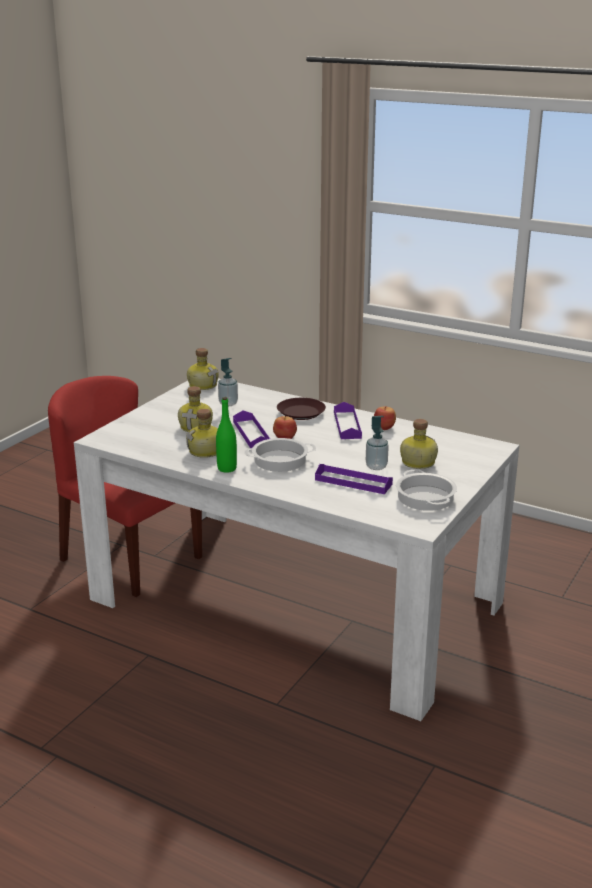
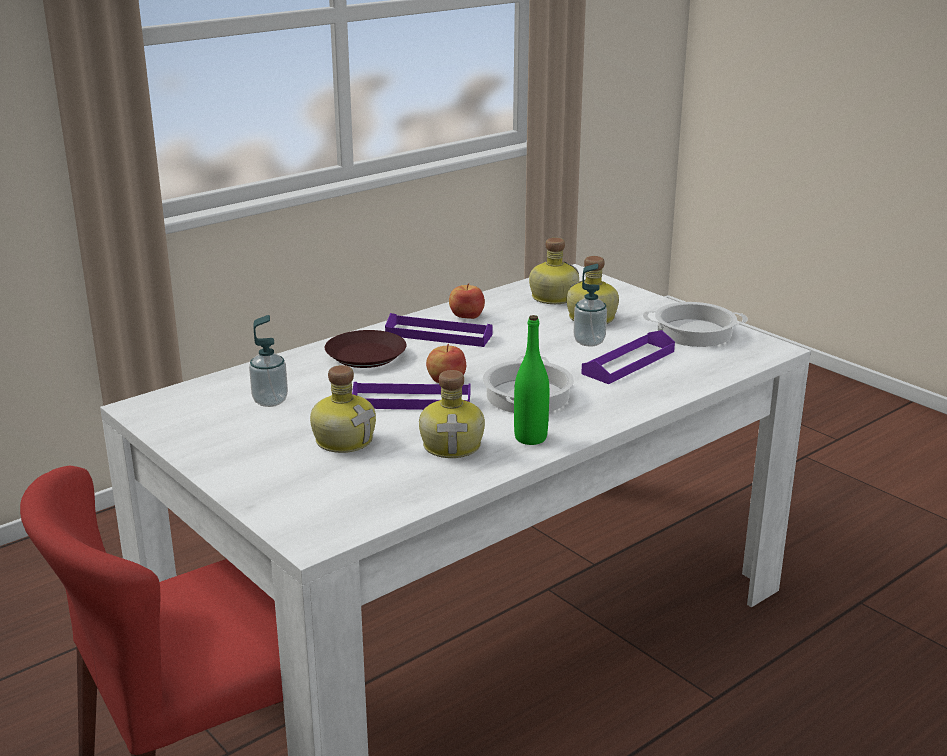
camera: 70 degrees left, 0 degrees up
bottle [187,348,218,390] -> bottle moved to [529,238,579,304]

